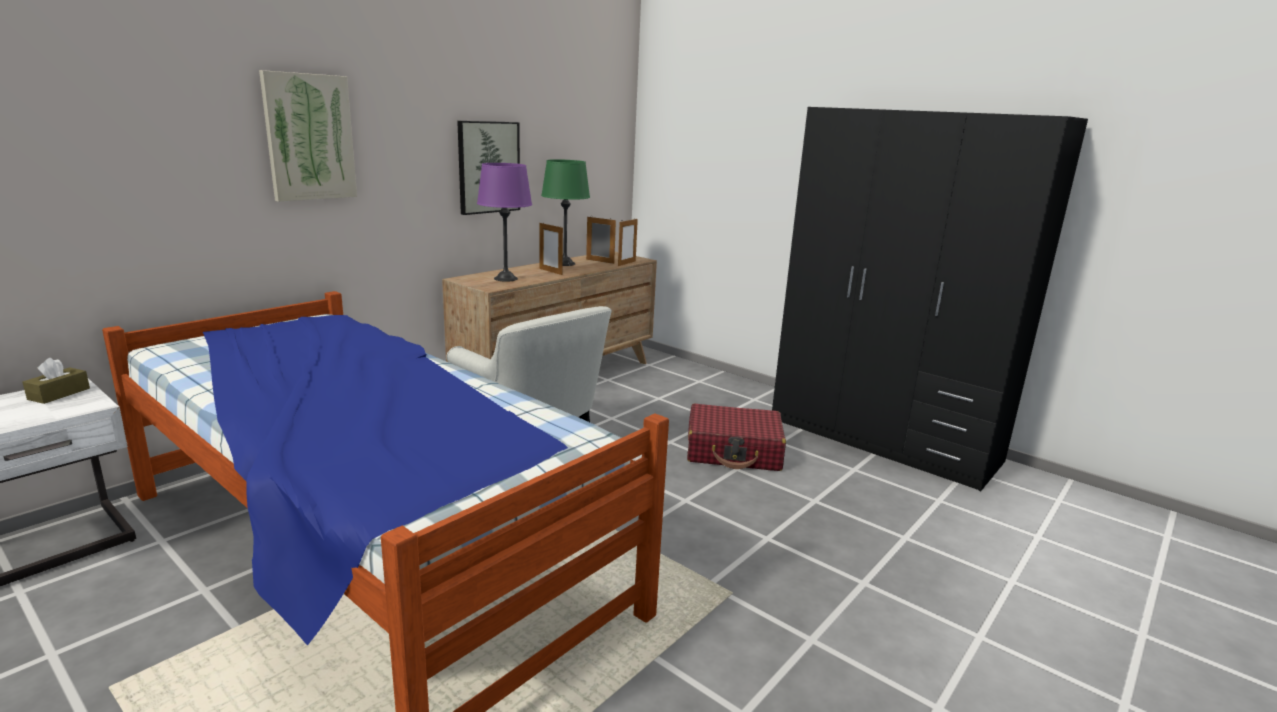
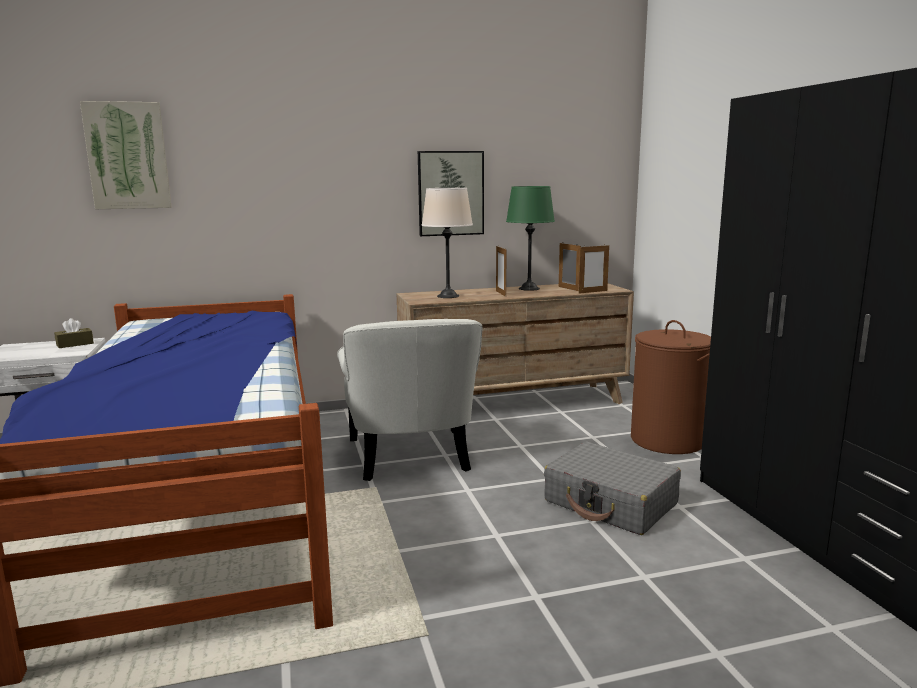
camera: 35 degrees right, 5 degrees down
picture [259,70,357,202] -> picture moved to [80,101,172,209]
purple table lamp [477,163,532,282] -> beige table lamp [422,188,473,298]
red suitcase [687,403,786,471] -> grey suitcase [544,442,681,535]
none -> brown laundry basket [631,320,711,454]

